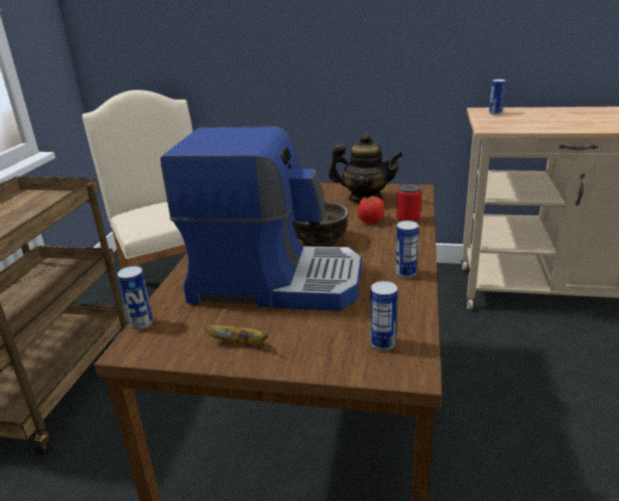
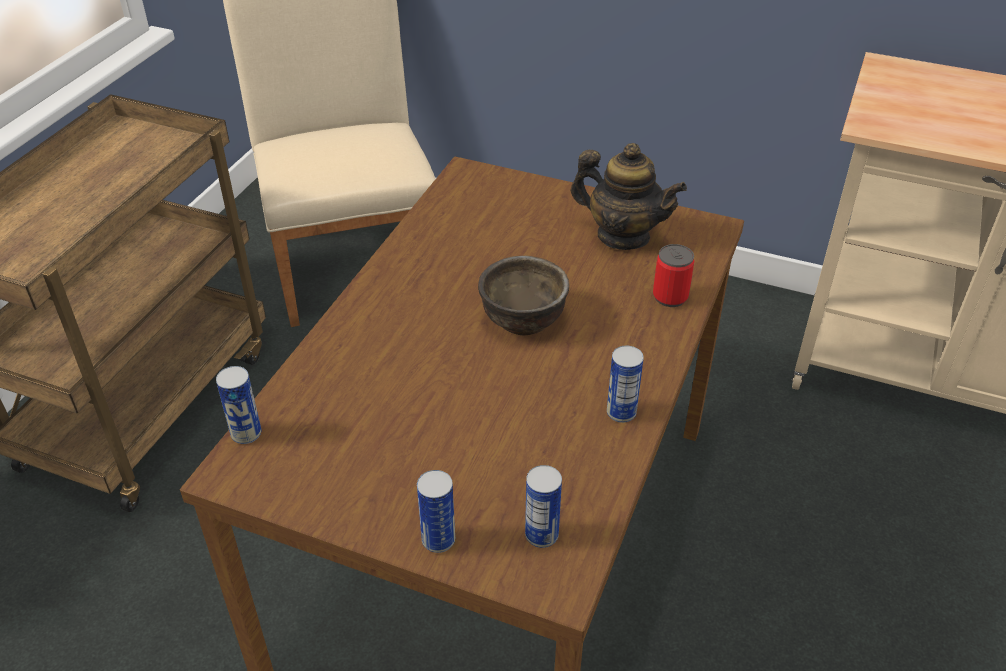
camera: 10 degrees right, 15 degrees up
coffee machine [160,126,362,311] -> none
banana [205,325,268,344] -> none
tomato [358,196,384,224] -> none
can [489,79,506,115] -> can moved to [417,470,455,553]

